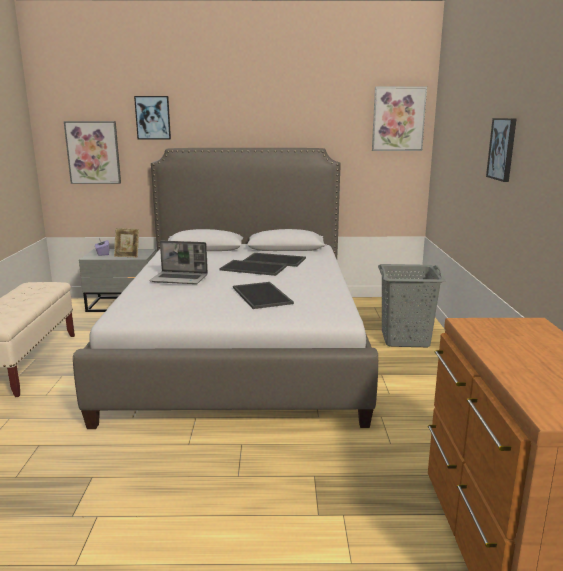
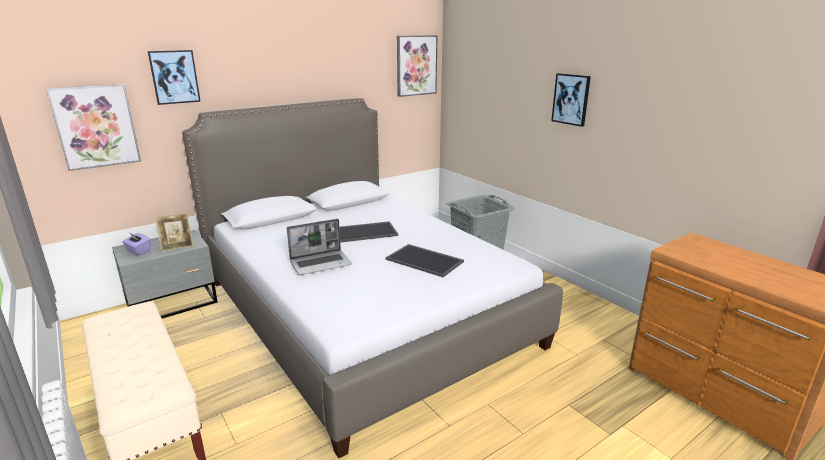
camera: 35 degrees left, 5 degrees up
tray [243,253,306,267] -> none

